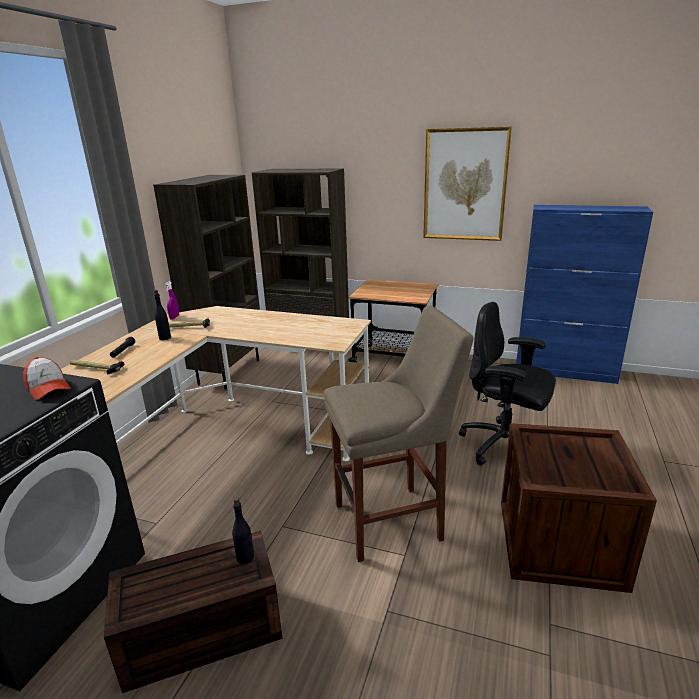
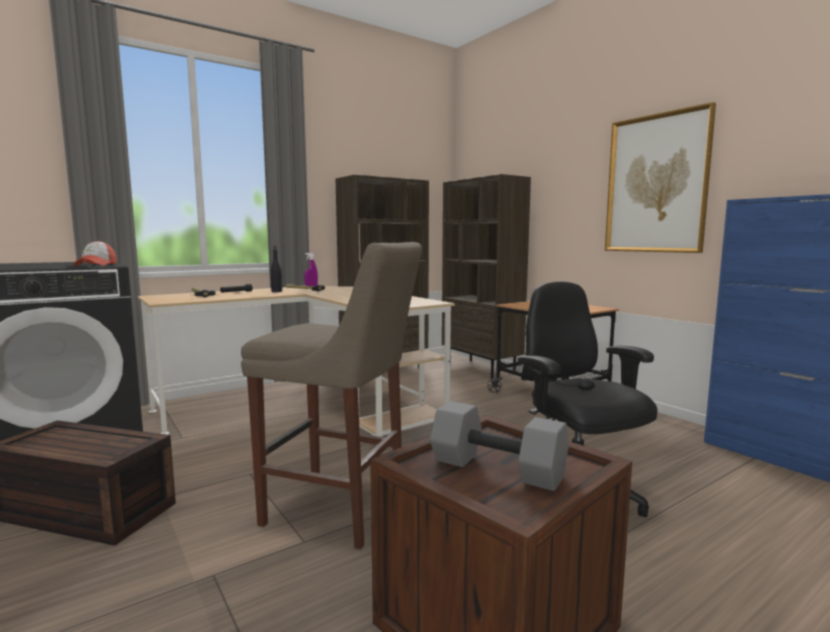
camera: 35 degrees right, 15 degrees down
black bottle [232,497,254,564] -> none
none -> grey dumbbell [430,401,569,491]

